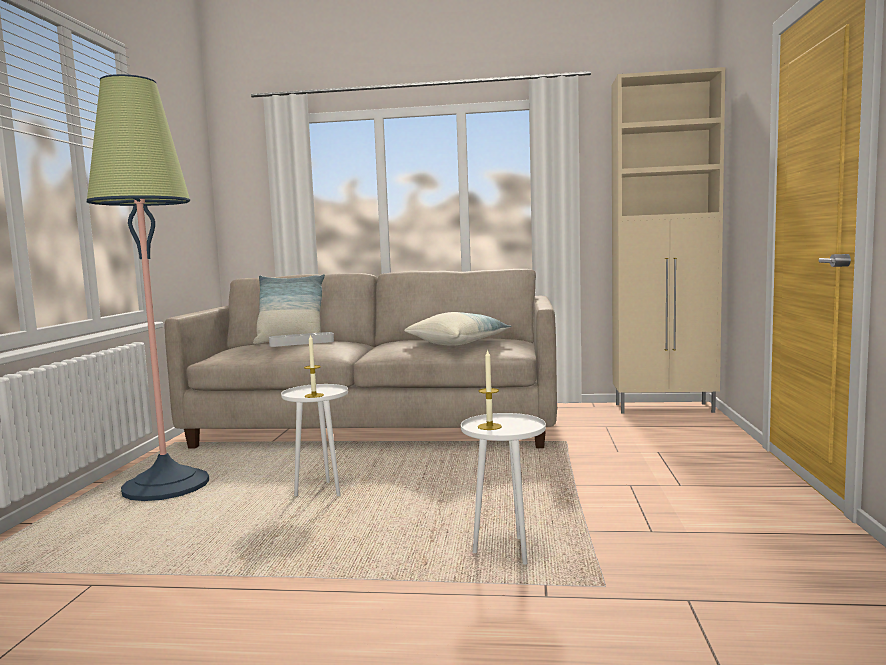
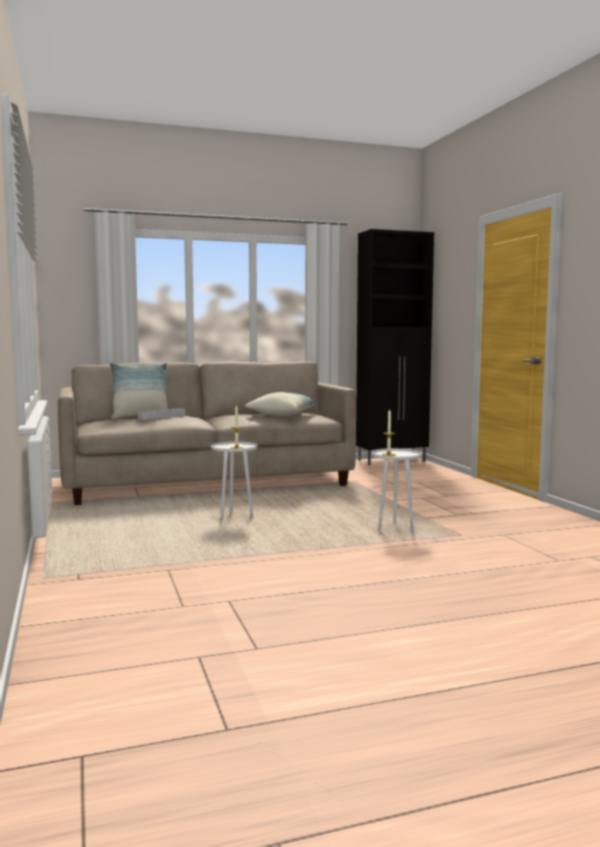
camera: 25 degrees left, 0 degrees up
floor lamp [87,74,209,501] -> none
beige cabinet [611,67,725,413] -> black cabinet [356,229,434,465]

